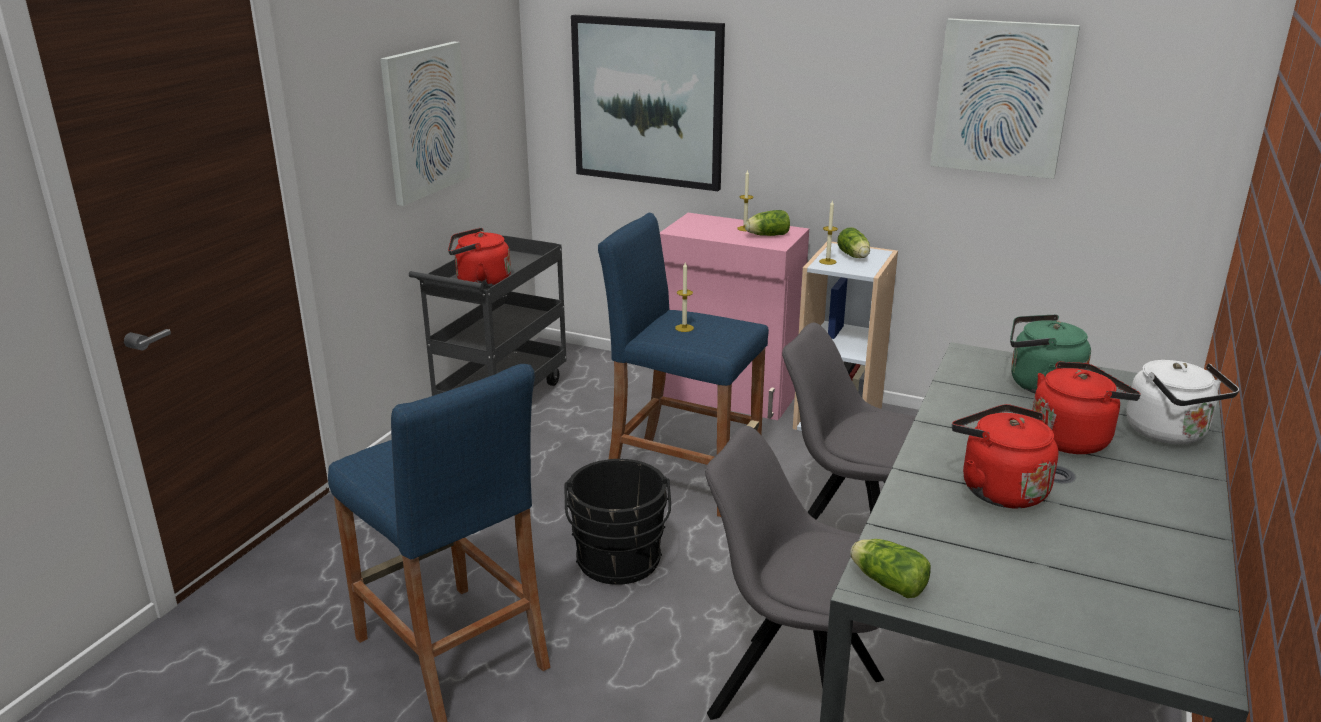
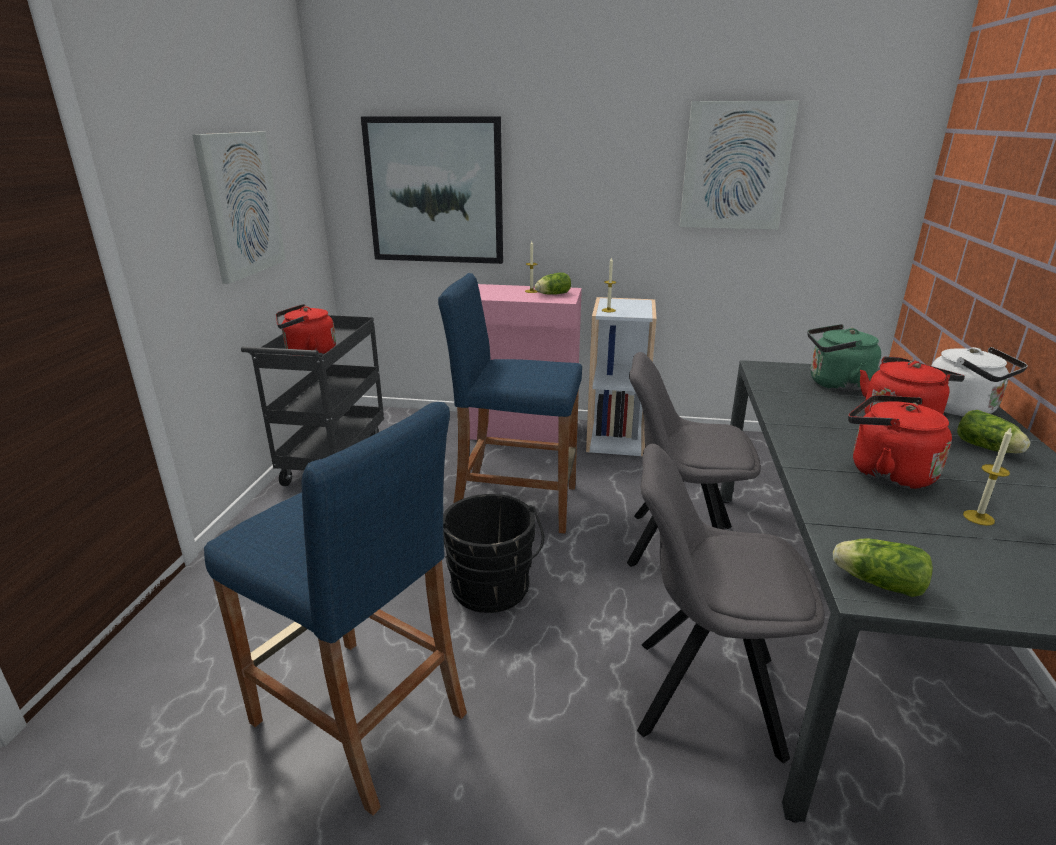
camera: 15 degrees left, 0 degrees up
candle [675,262,694,332] -> candle moved to [963,428,1012,526]
lettuce [837,227,870,258] -> lettuce moved to [957,410,1030,454]

